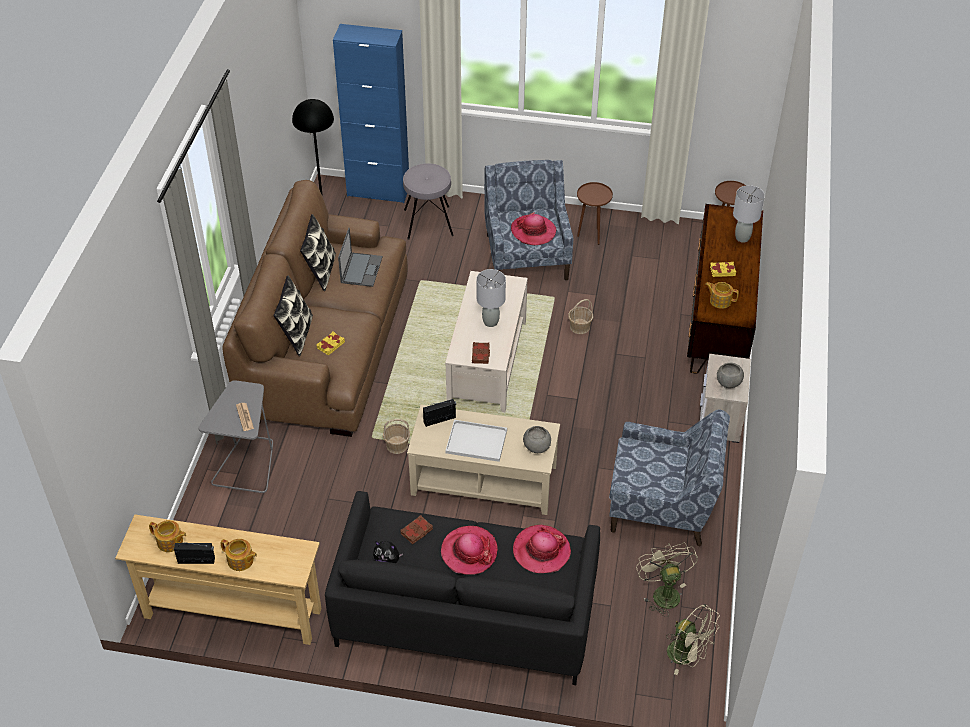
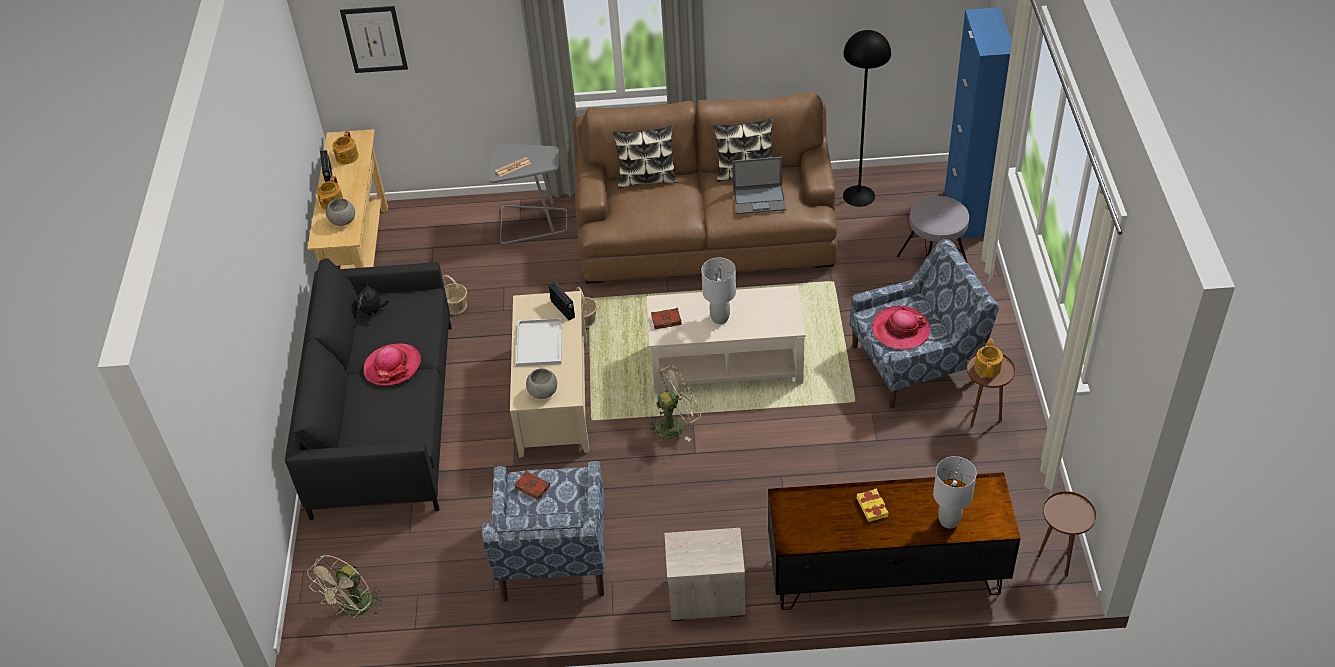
camera: 80 degrees right, 0 degrees up
yellow book [316,331,345,356] -> none
brown book [401,515,433,544] -> brown book moved to [514,471,550,500]
hat [513,525,571,573] -> none
basket [568,299,593,334] -> basket moved to [442,275,467,315]
beige fan [636,542,698,617] -> beige fan moved to [646,365,701,441]
teapot [705,282,739,309] -> teapot moved to [974,338,1003,378]
grey bowl [717,363,744,388] -> grey bowl moved to [326,198,355,226]
none -> picture [340,6,408,73]

